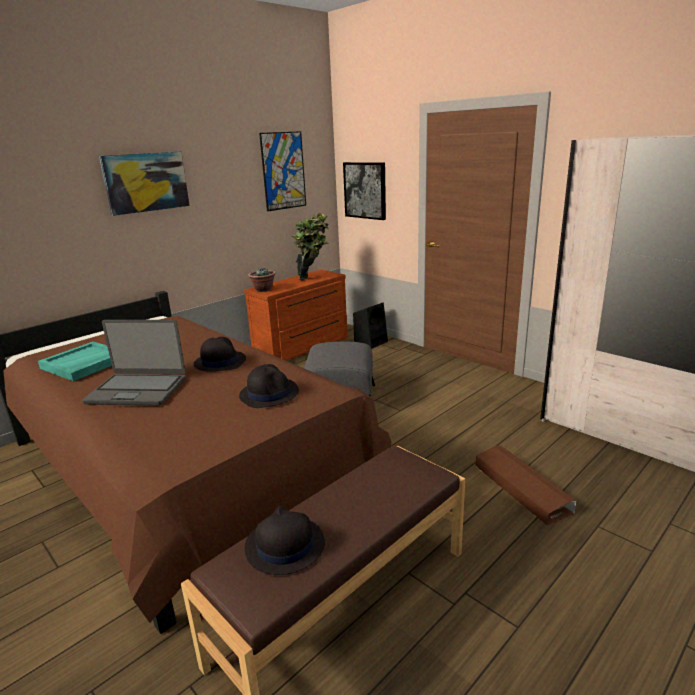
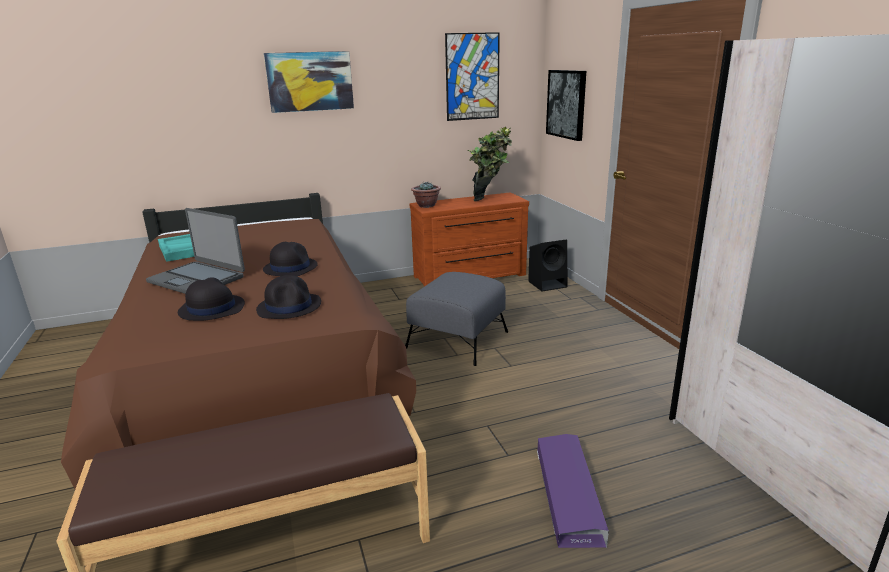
camera: 25 degrees right, 0 degrees up
black hat [245,506,325,575] -> black hat moved to [178,277,245,321]
brown storage box [475,446,577,525] -> purple storage box [537,434,609,548]

